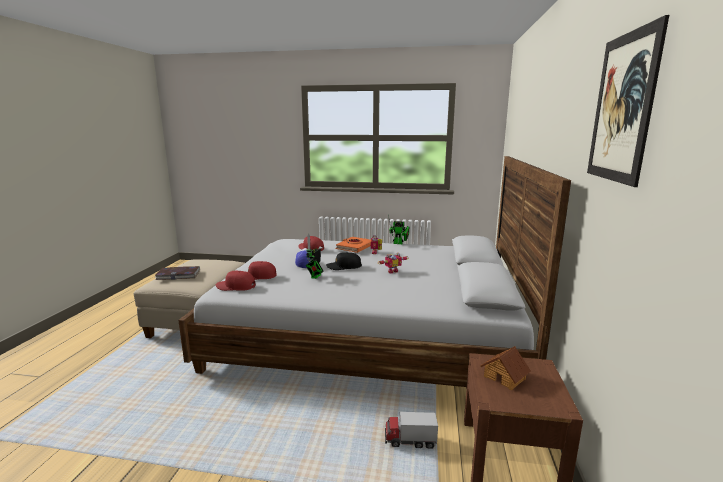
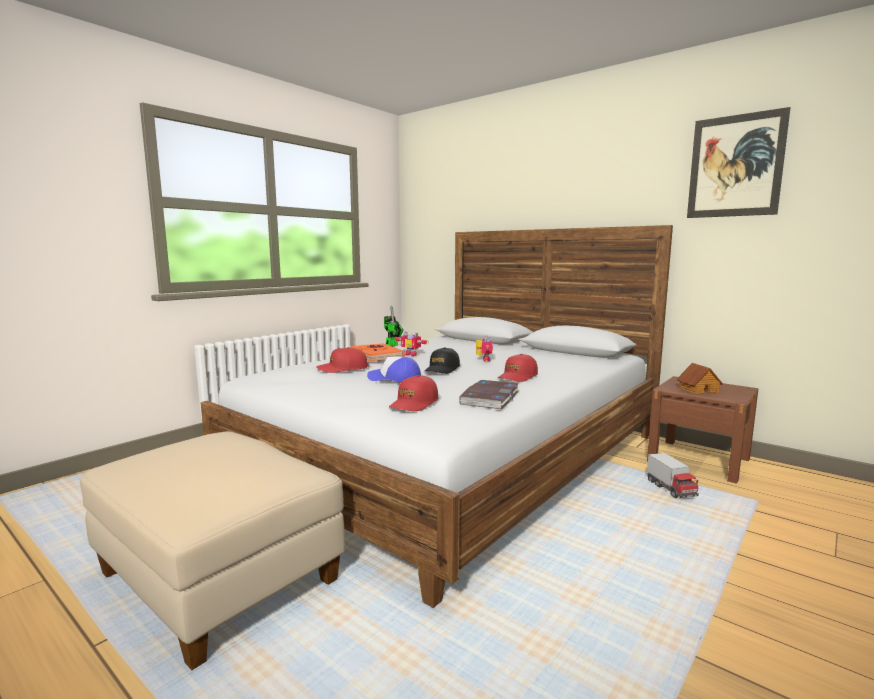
camera: 60 degrees left, 5 degrees down
book [155,266,201,280] -> book moved to [459,380,520,409]
red cap [216,271,256,291] -> red cap moved to [498,354,538,382]
toy robot [306,234,323,279] -> none
toy truck [385,412,438,448] -> toy truck turned 45 degrees counterclockwise [647,453,699,498]

